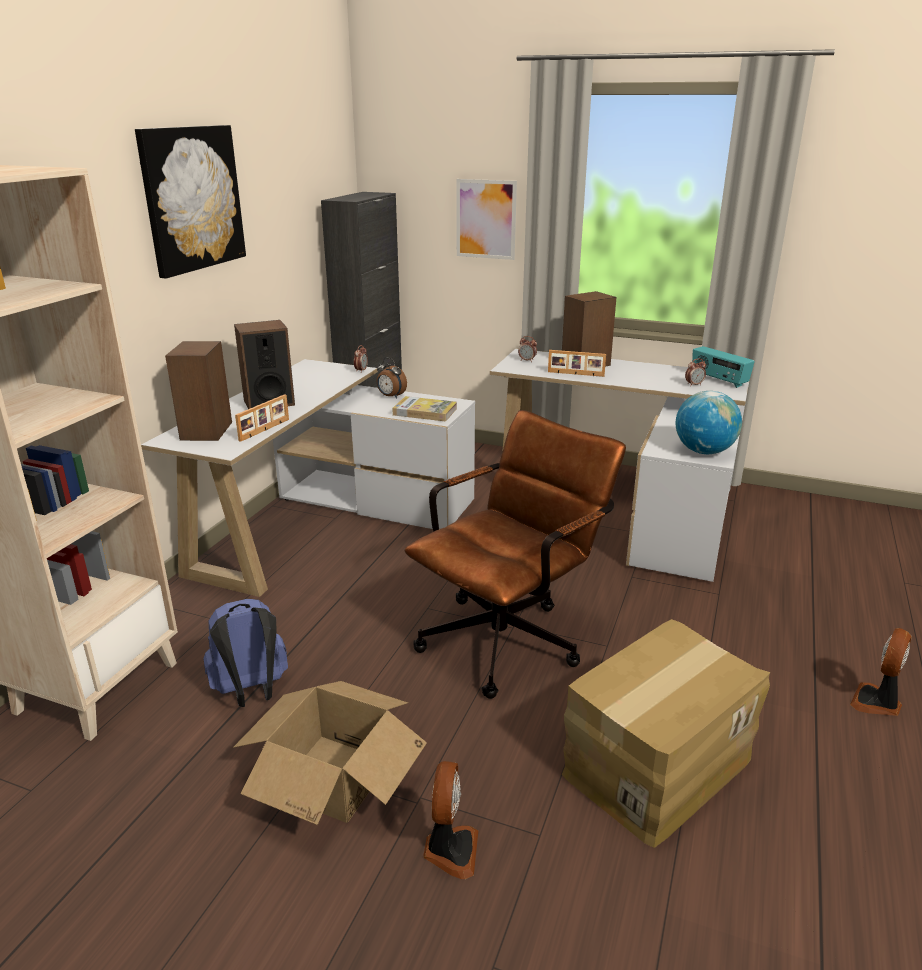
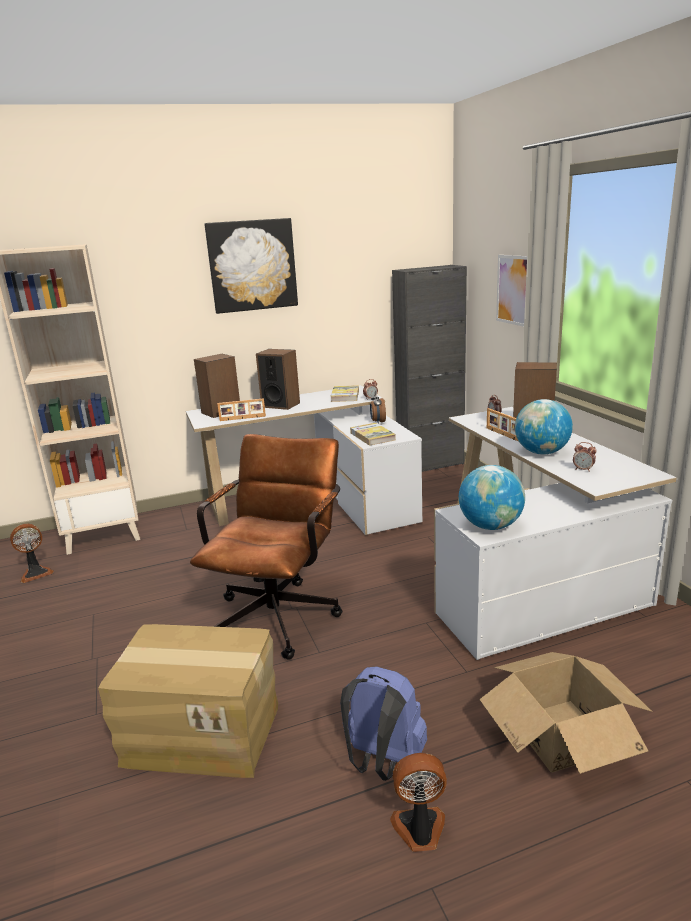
camera: 50 degrees right, 5 degrees down
blue backpack [203,599,288,707] -> blue backpack moved to [340,667,427,781]
cardboard box [233,681,427,825] -> cardboard box moved to [479,652,653,774]
brown office chair [404,410,626,699] -> brown office chair turned 75 degrees counterclockwise [190,434,343,660]
fan [423,761,478,879] -> fan moved to [10,524,54,583]
radio [692,346,755,388] -> none
none -> book [330,385,359,402]
none -> globe [515,399,573,455]

